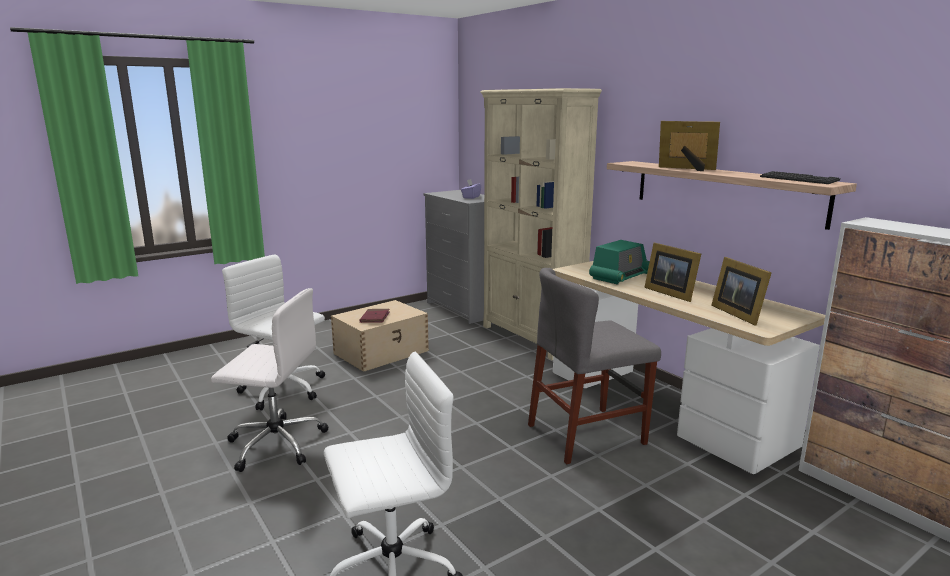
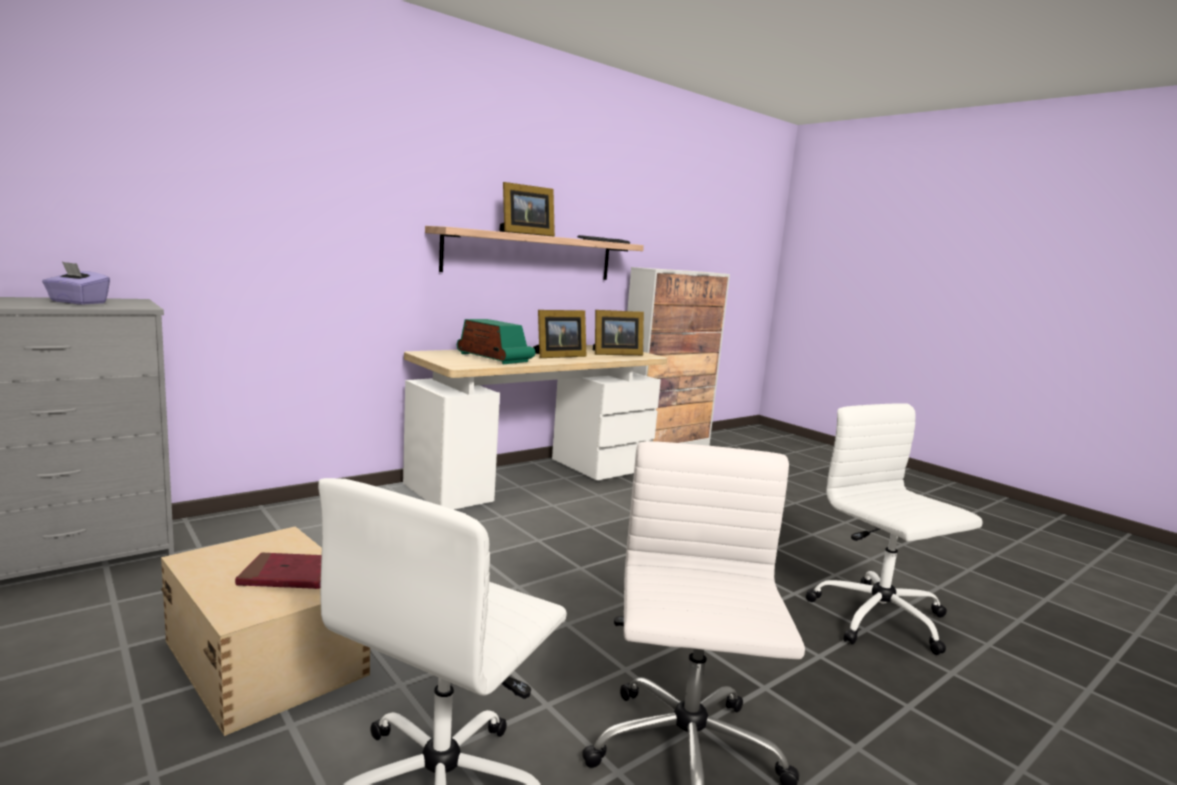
camera: 95 degrees left, 5 degrees down
beige bookcase [480,88,602,360] -> none
grey chair [528,268,661,464] -> none
picture frame [659,121,720,171] -> picture frame turned 150 degrees counterclockwise [499,182,555,237]

